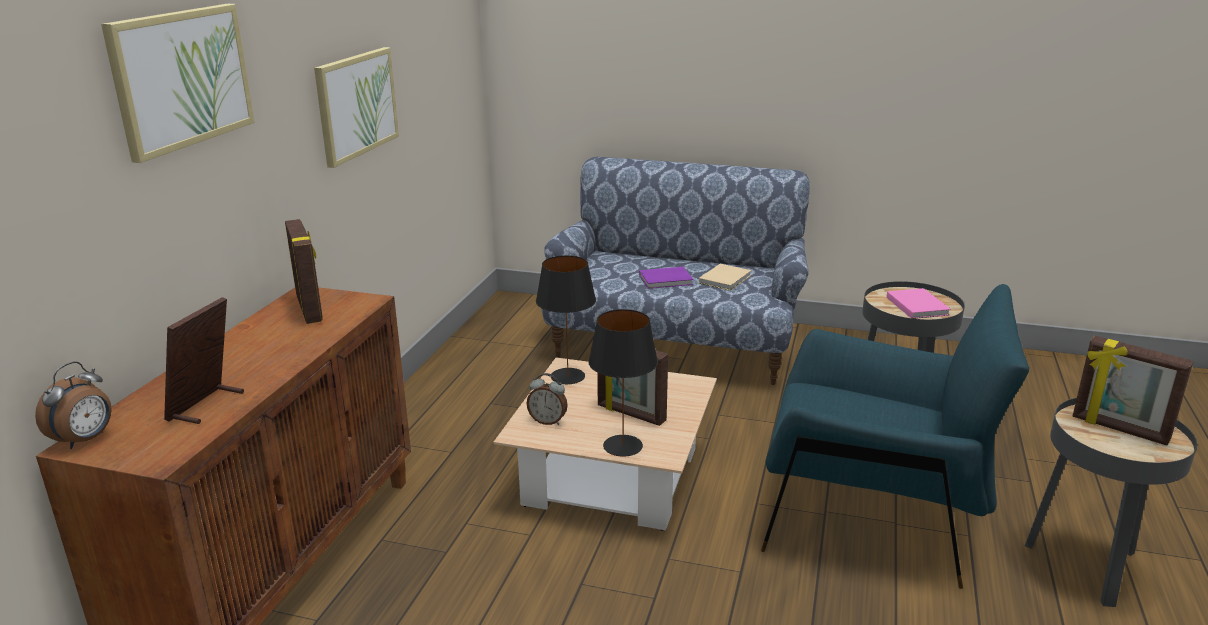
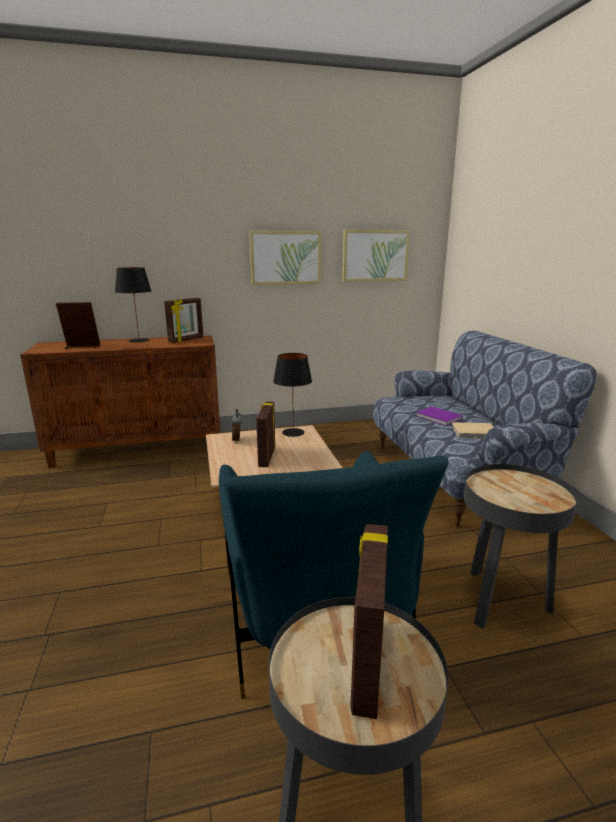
camera: 60 degrees right, 5 degrees down
alarm clock [35,361,112,449] -> none
picture [101,4,255,163] -> picture moved to [342,230,410,282]
black table lamp [588,309,658,457] -> black table lamp moved to [115,267,151,342]
pink book [887,288,951,319] -> none

